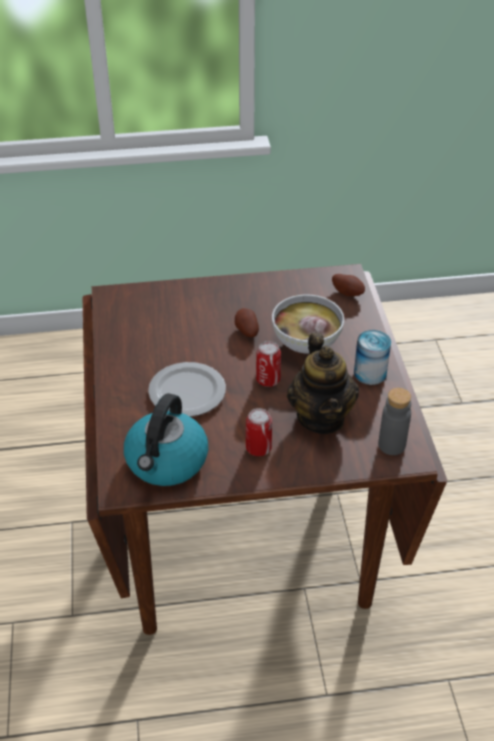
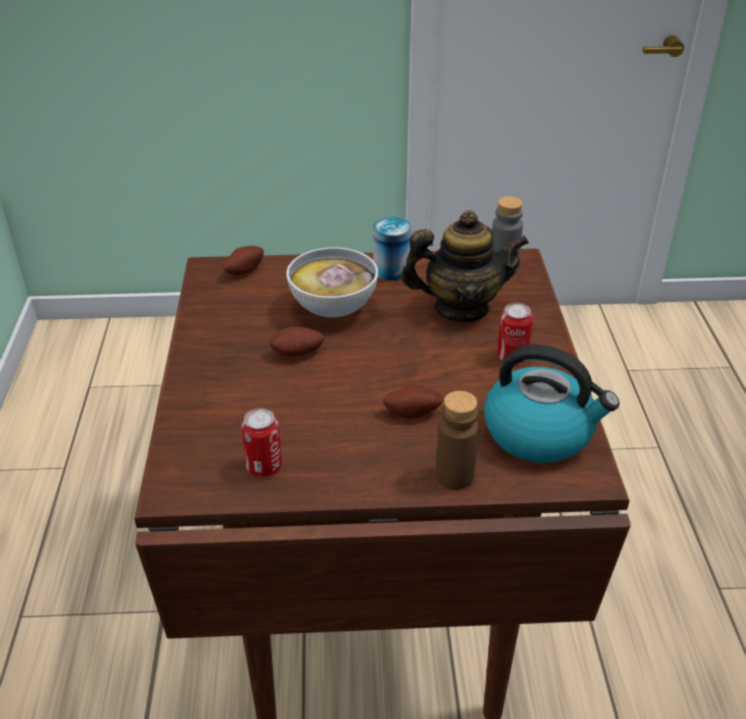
camera: 85 degrees left, 5 degrees down
plate [148,362,226,417] -> potato [383,385,443,418]
can [256,341,281,387] -> can moved to [242,408,282,477]
none -> brown bottle [436,391,479,490]

